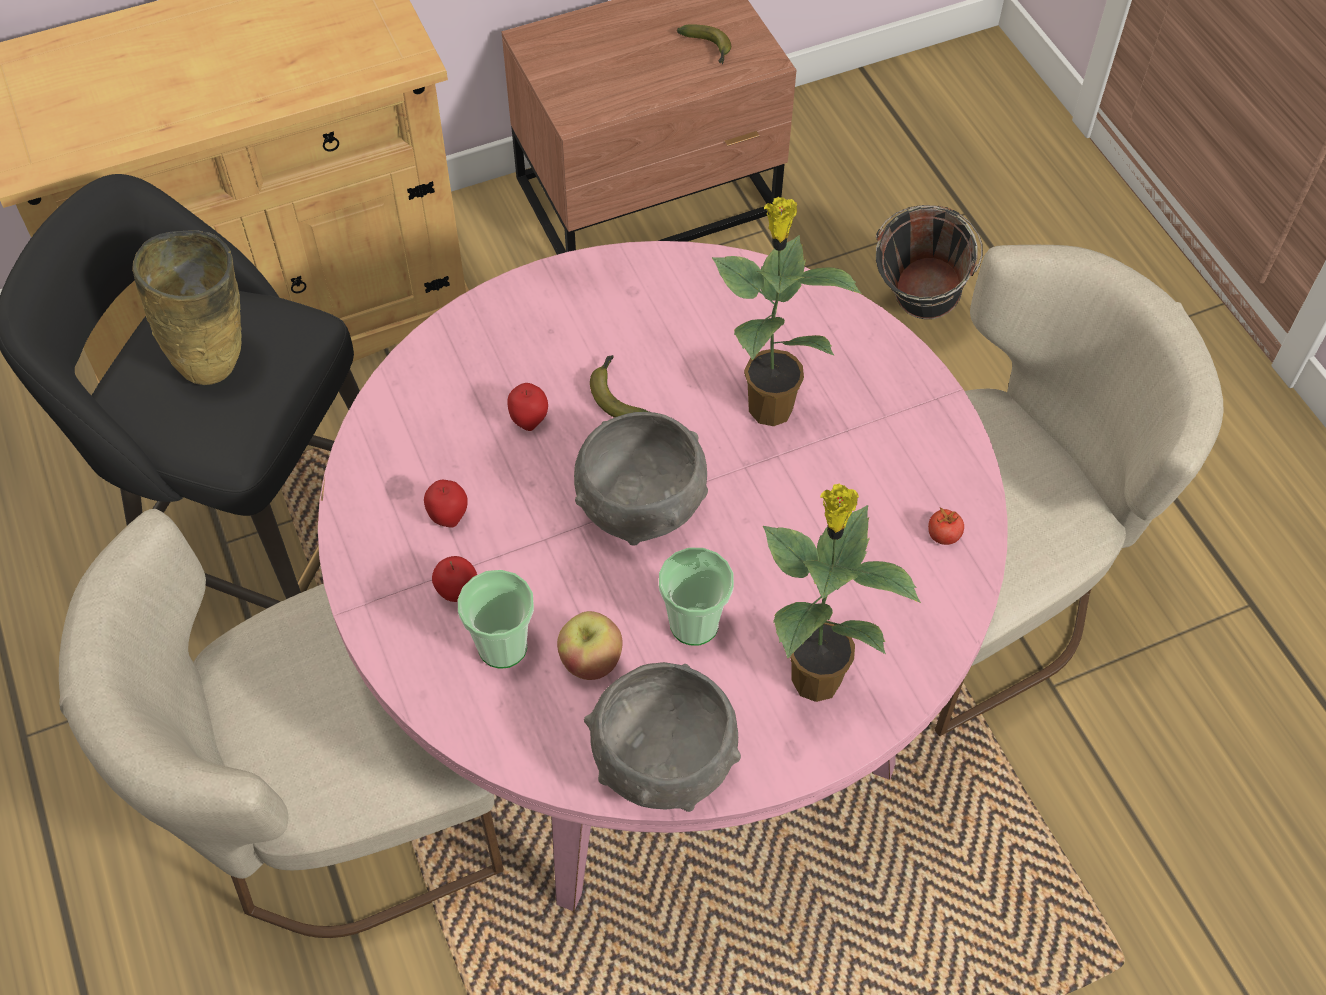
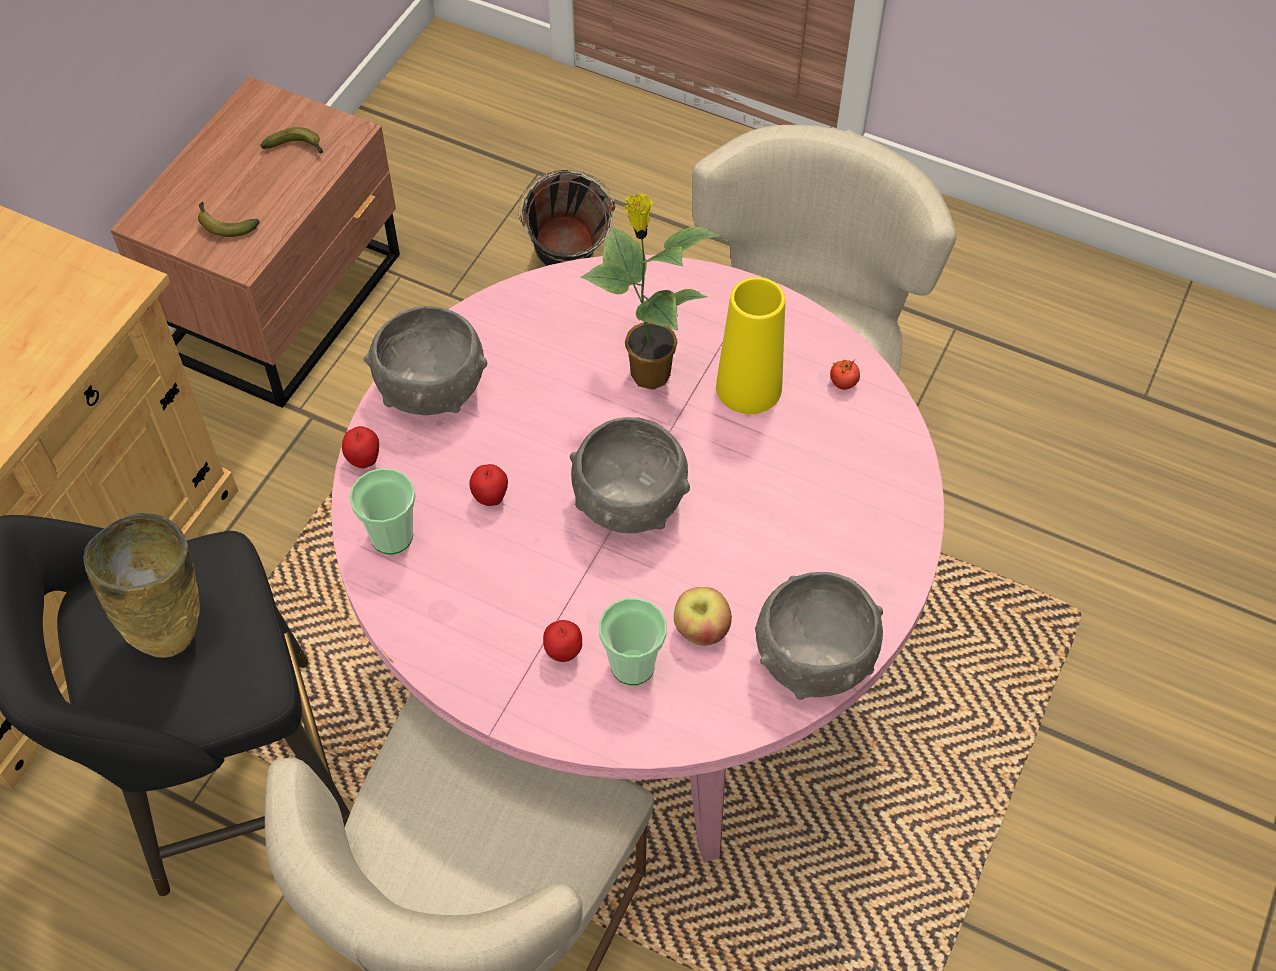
camera: 40 degrees left, 0 degrees up
apple [424,480,468,528] -> apple moved to [342,426,379,468]
banana [590,355,649,418] -> banana moved to [198,202,260,237]
cup [659,548,734,646] -> cup moved to [349,468,416,555]
potted plant [763,484,921,702] -> none
none -> grey bowl [363,306,487,415]
none -> yellow vase [716,277,785,414]

